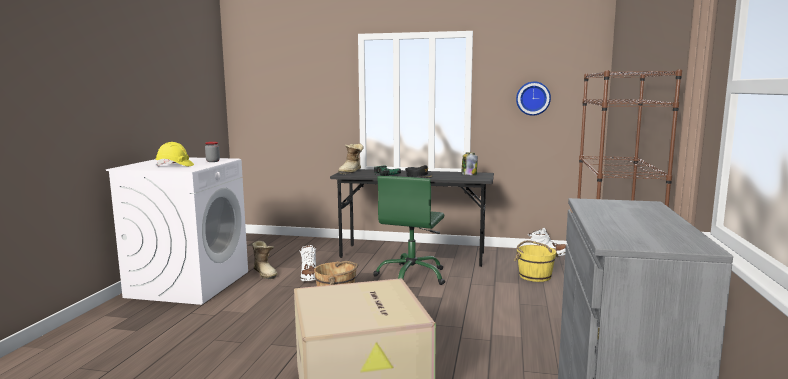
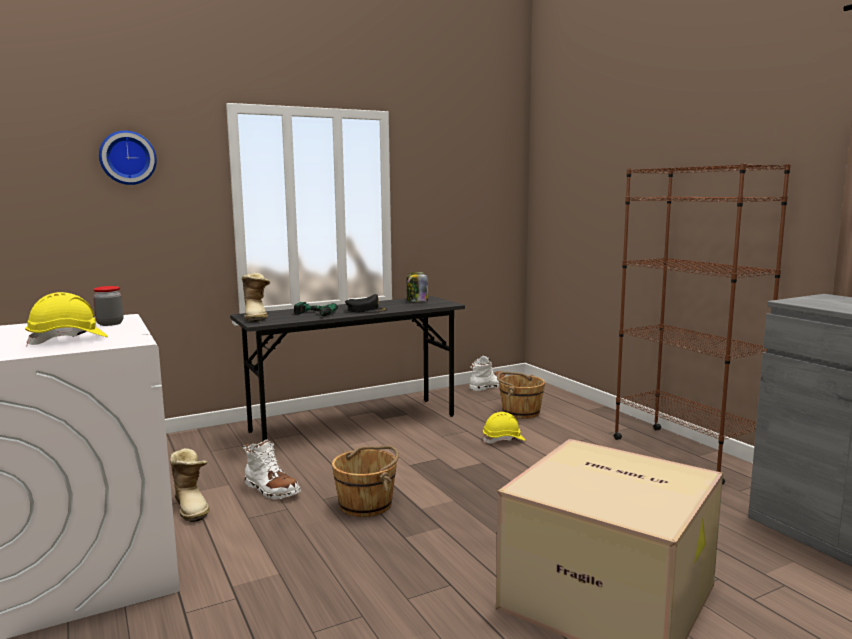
camera: 40 degrees left, 0 degrees up
boot [252,241,277,279] -> boot turned 45 degrees clockwise [170,448,210,522]
green office chair [373,176,445,285] -> none
yellow bucket [513,240,559,282] -> brown bucket [497,372,545,419]
wall clock [516,82,551,116] -> wall clock moved to [99,131,157,185]
none -> yellow hard hat [483,412,526,443]

